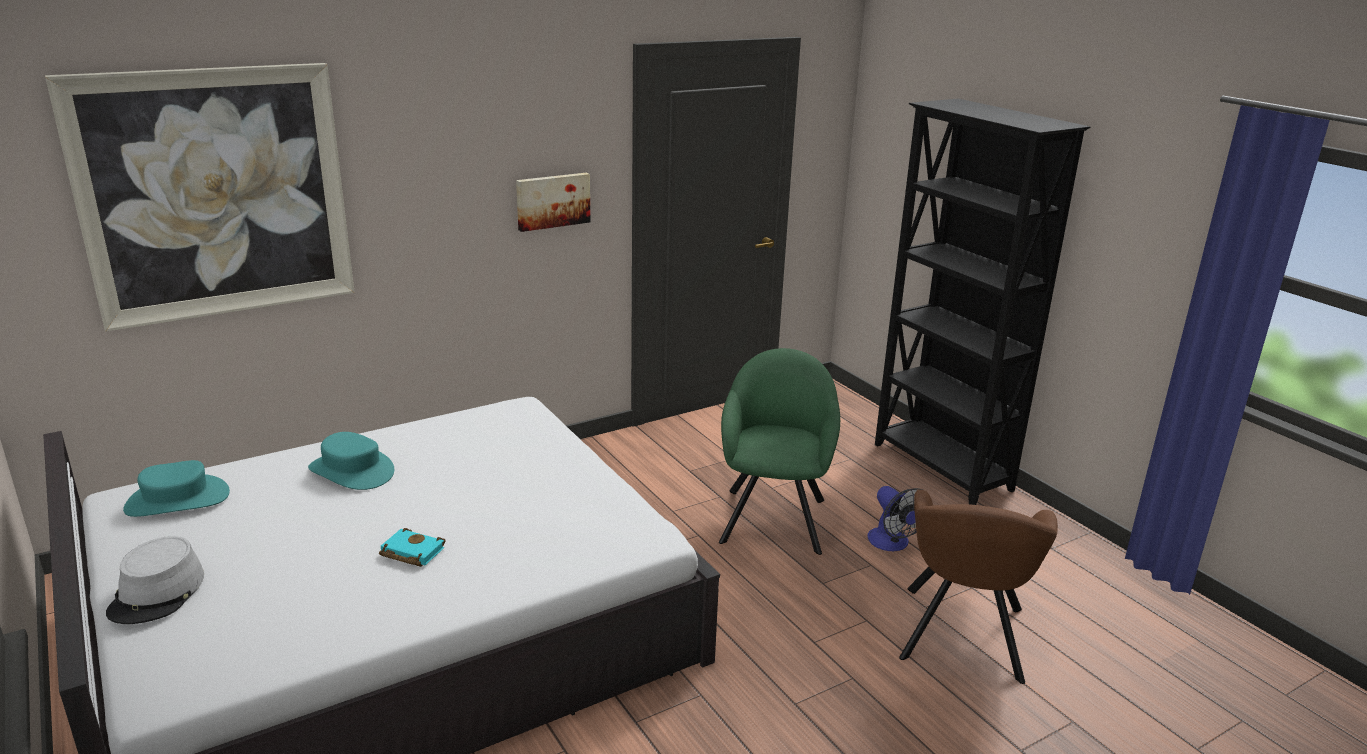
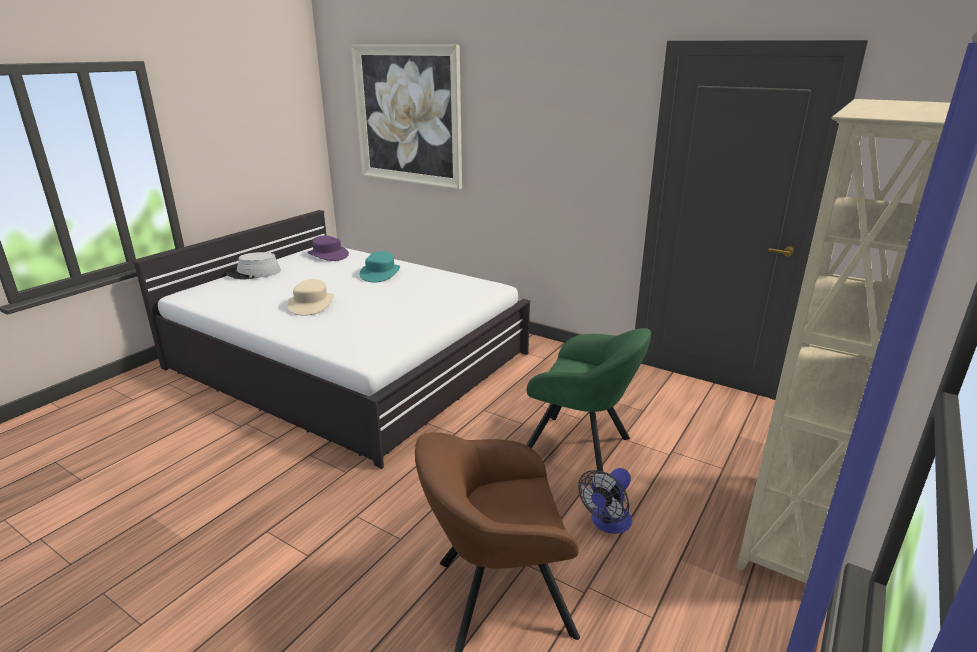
camera: 65 degrees right, 0 degrees up
turquoise hat [123,460,230,517] -> purple hat [307,236,349,261]
turquoise book [379,528,446,567] -> beige hat [288,279,334,316]
picture [516,173,590,232] -> none
green armchair [719,348,840,555] -> green armchair turned 45 degrees clockwise [526,328,651,474]
black bookcase [875,99,1090,505] -> beige bookcase [737,99,950,584]

